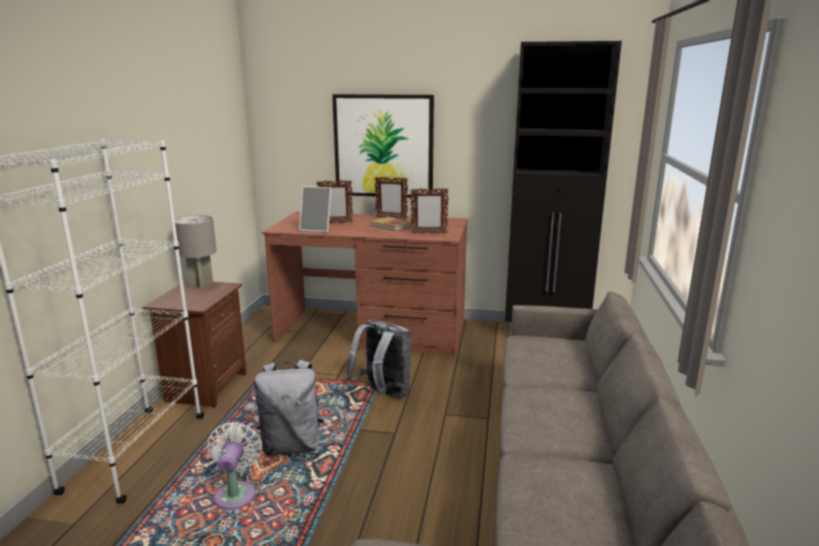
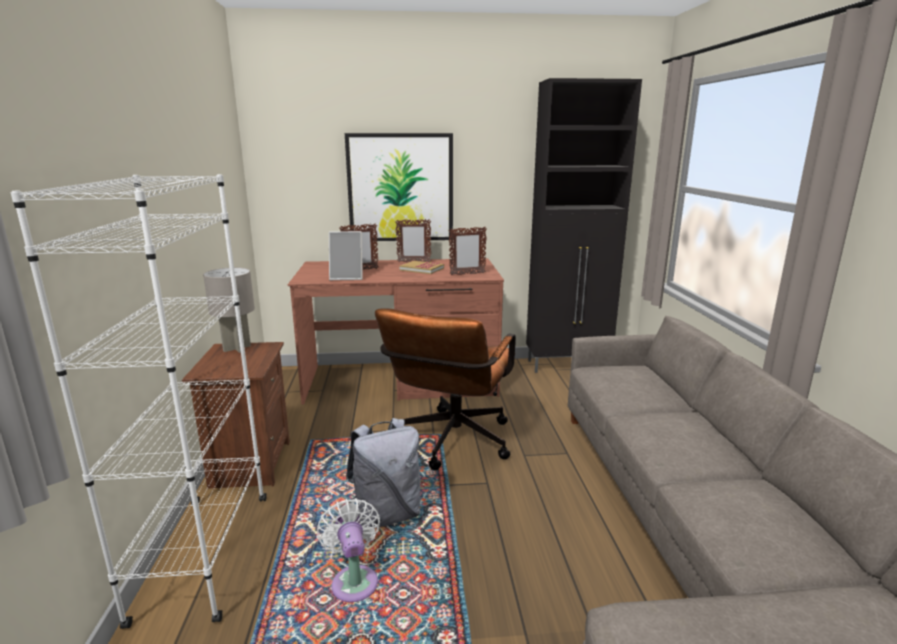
camera: 15 degrees left, 0 degrees up
grey backpack [346,320,412,398] -> brown office chair [375,308,516,470]

